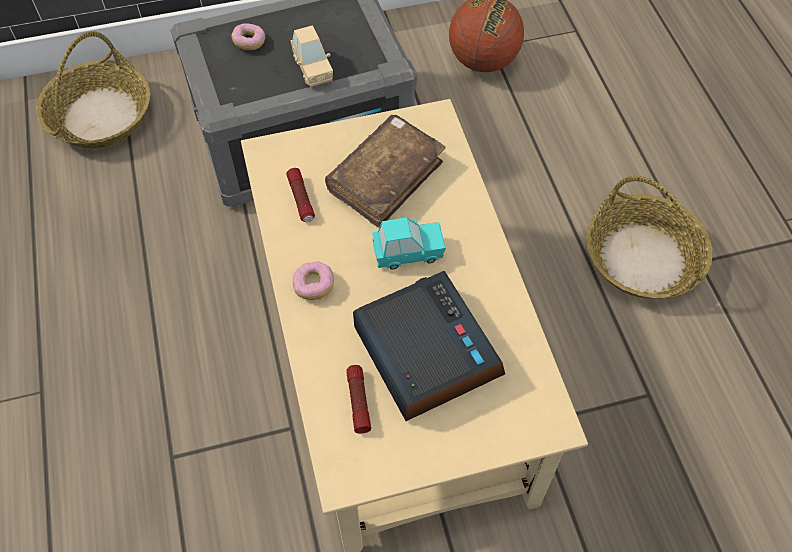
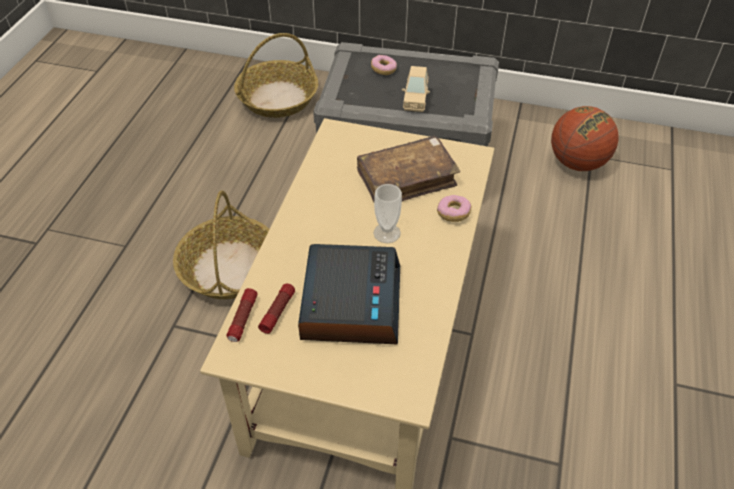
camera: 30 degrees right, 10 degrees down
flashlight [286,168,315,222] -> flashlight moved to [226,288,258,342]
donut [293,261,334,300] -> donut moved to [437,195,471,222]
turquoise toy car [372,217,446,269] -> cup [373,184,402,243]
basket [586,176,713,298] -> basket moved to [173,191,269,299]

